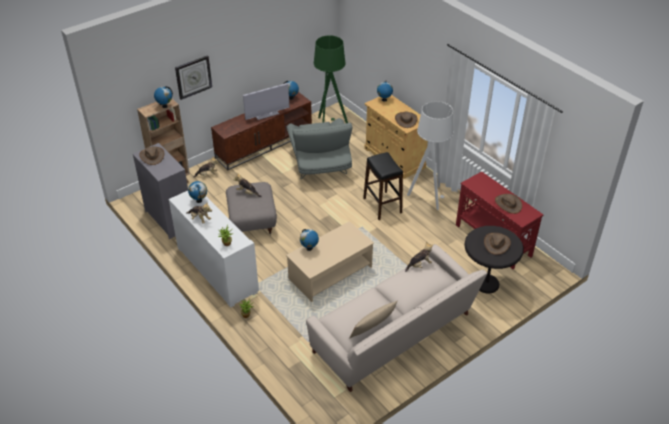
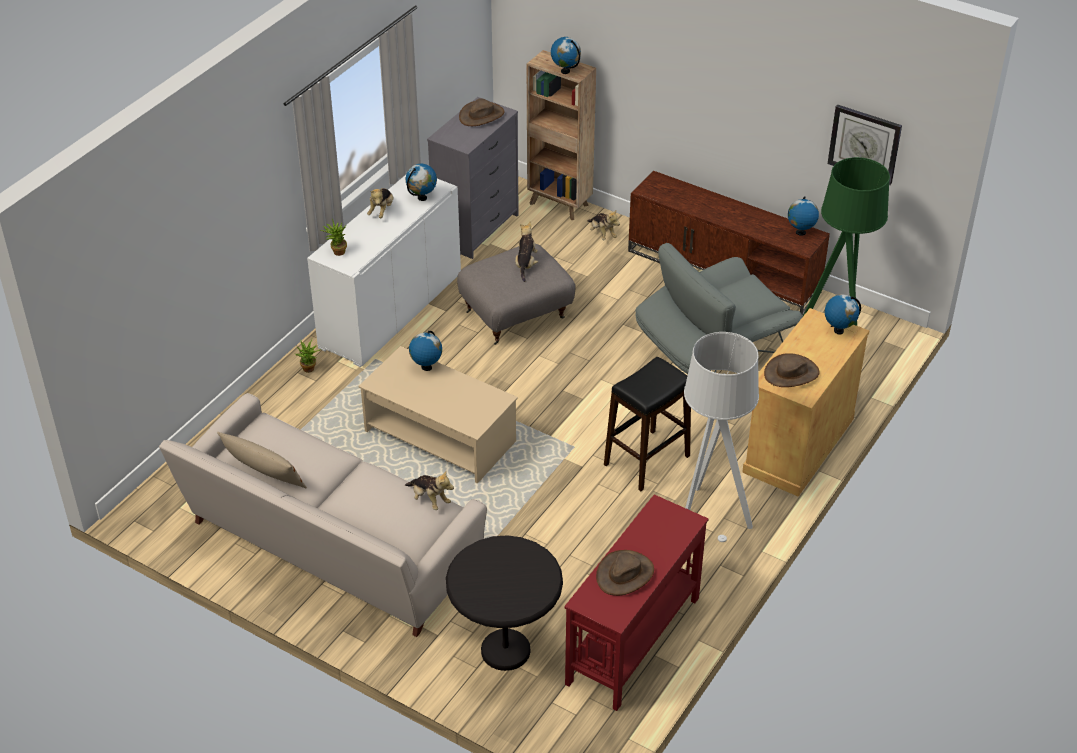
camera: 70 degrees right, 0 degrees up
wall clock [175,55,212,100] -> wall clock moved to [828,104,902,185]
television [243,83,290,120] -> none
brown hat [484,233,511,255] -> none

